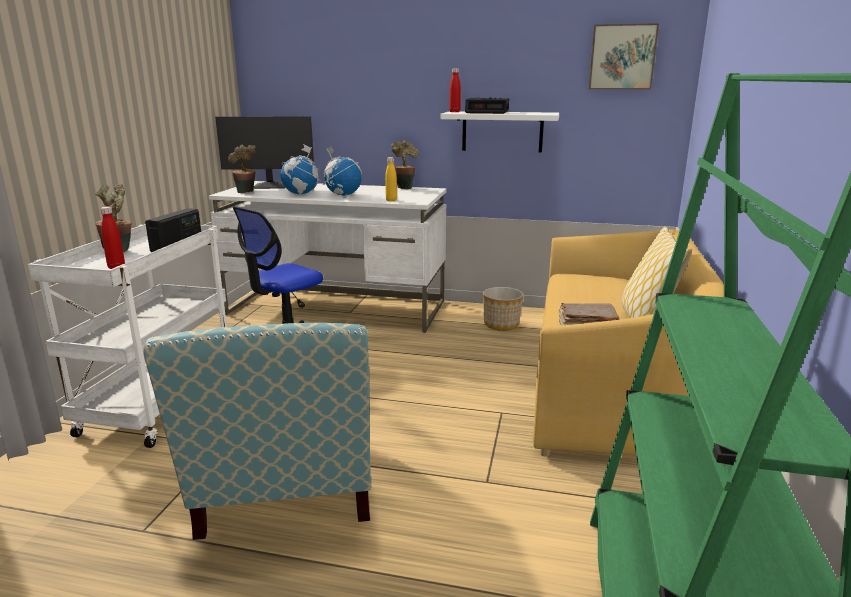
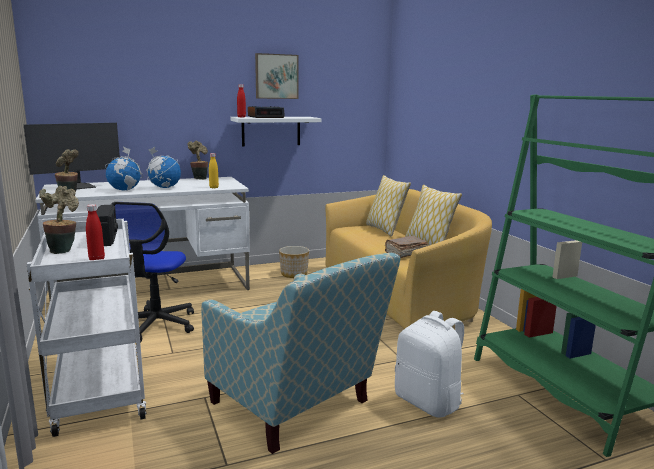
camera: 35 degrees left, 5 degrees down
picture [589,23,659,89] -> picture moved to [255,53,299,99]
none -> pillow [366,175,411,236]
none -> white backpack [395,311,464,418]

